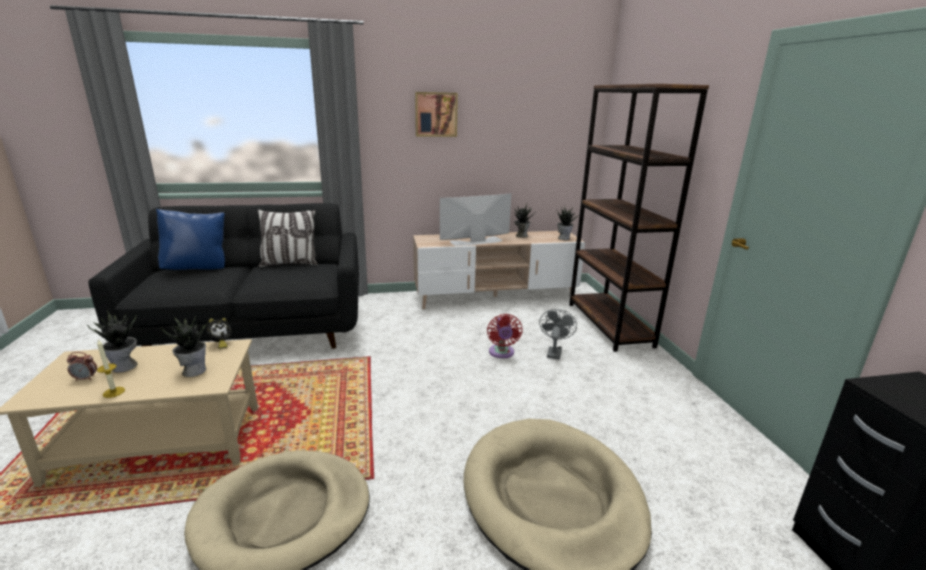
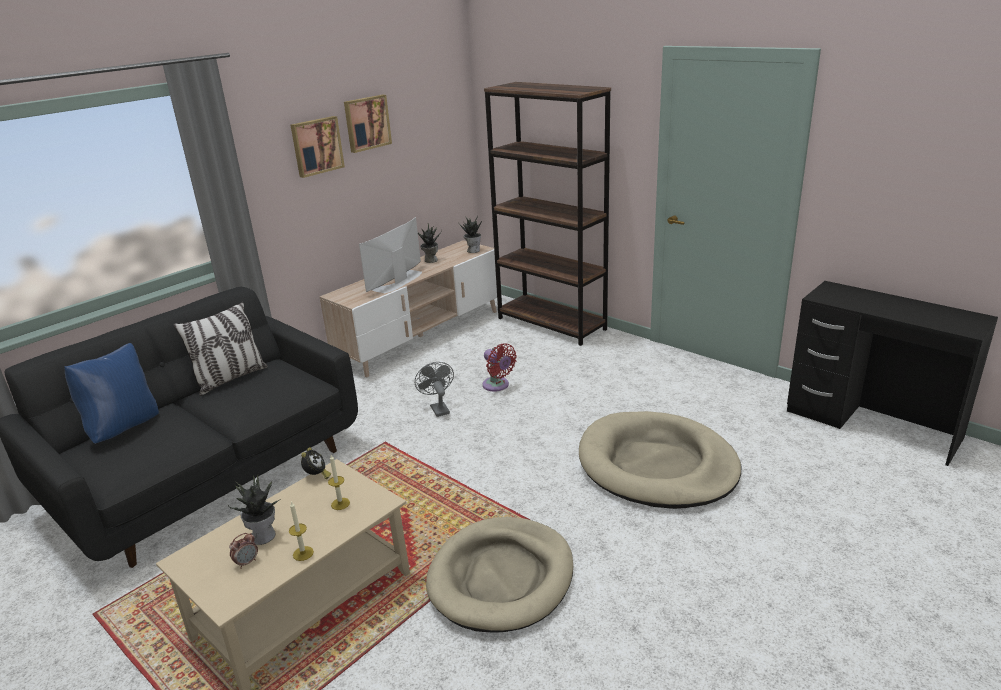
camera: 35 degrees left, 5 degrees up
potted plant [161,316,208,377] -> candle [328,455,350,510]
grey fan [539,309,577,360] -> grey fan moved to [415,362,454,417]
none -> picture [344,95,392,153]

